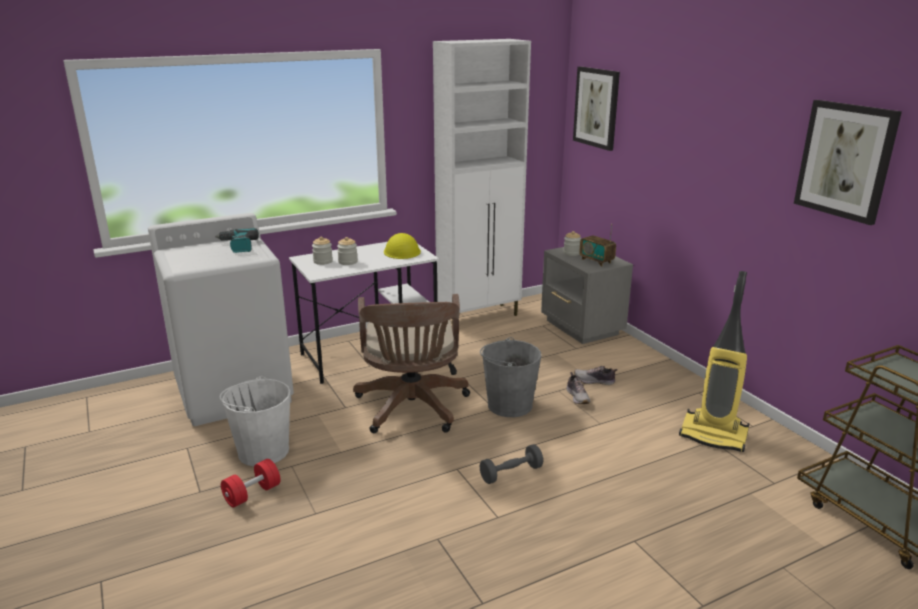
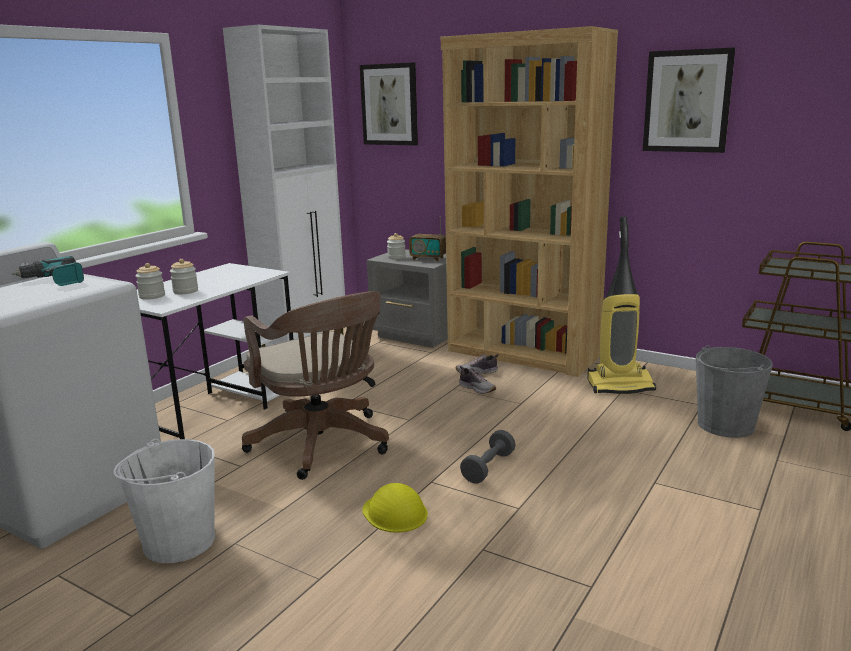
camera: 30 degrees left, 5 degrees down
red dumbbell [221,459,281,508] -> none
yellow hard hat [384,233,421,259] -> yellow hard hat moved to [362,483,428,533]
grey bucket [480,337,541,417] -> grey bucket moved to [696,345,773,438]
none -> brown bookcase [441,26,618,377]

